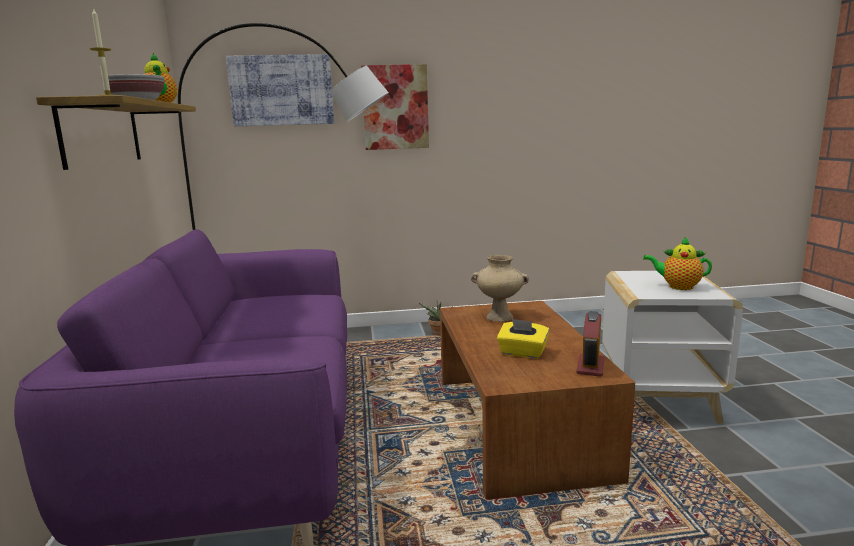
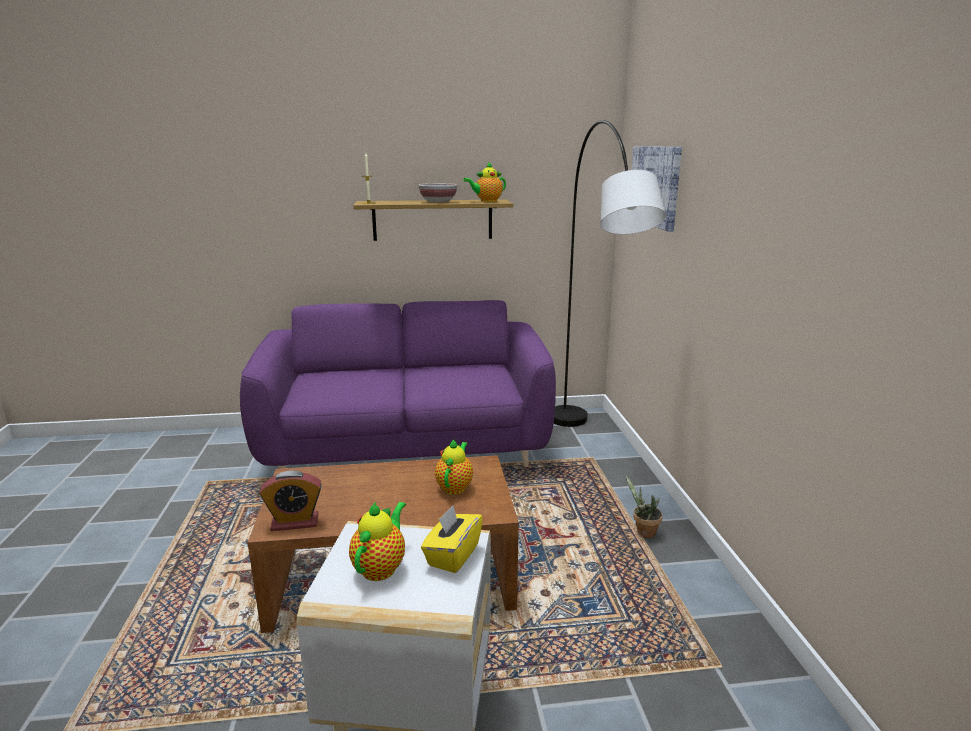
camera: 90 degrees right, 5 degrees up
picture [361,64,429,150] -> none
beige vase [471,255,529,322] -> teapot [435,439,473,495]
yellow tissue box [497,319,550,359] -> yellow tissue box moved to [421,505,483,573]
alarm clock [576,311,604,377] -> alarm clock turned 150 degrees clockwise [260,471,322,531]

